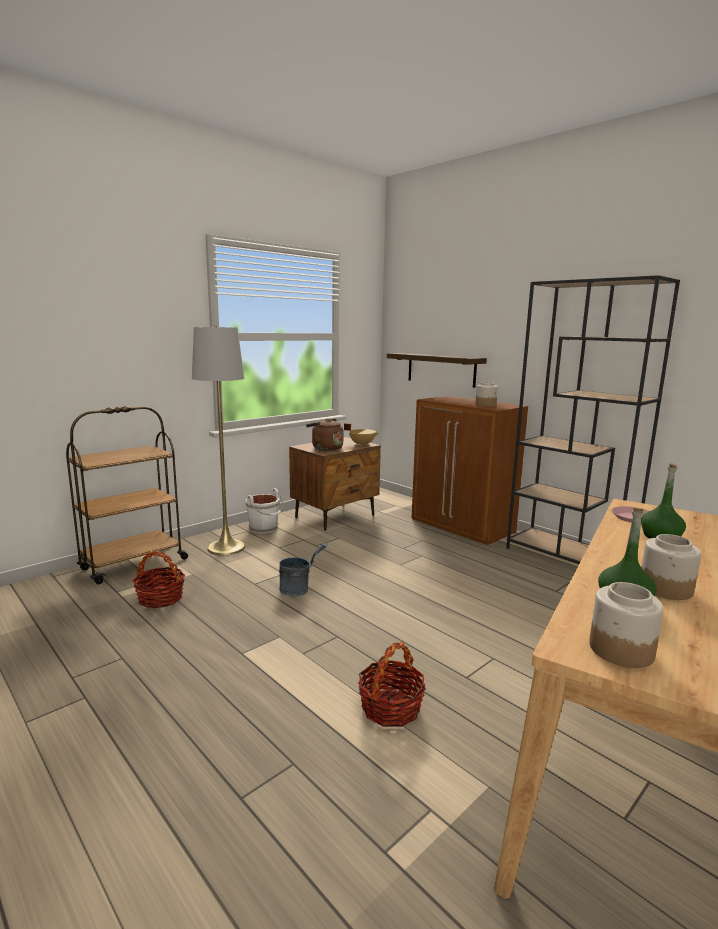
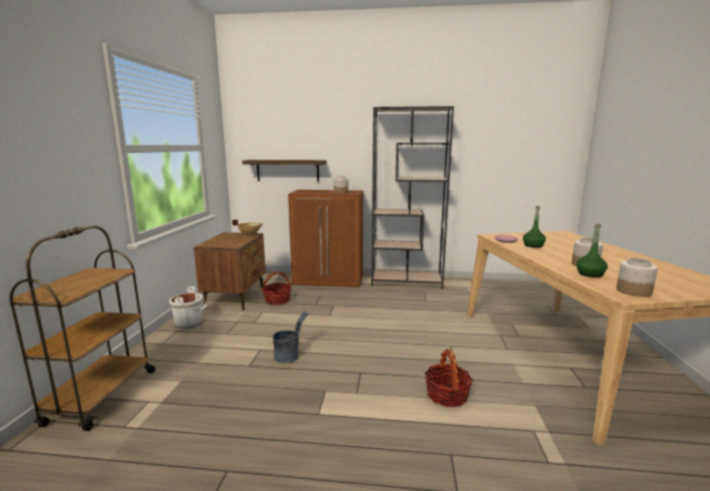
camera: 40 degrees left, 0 degrees up
basket [133,551,185,608] -> basket moved to [262,272,292,305]
grey floor lamp [192,325,245,555] -> none
brown kettle [306,419,343,451] -> none

